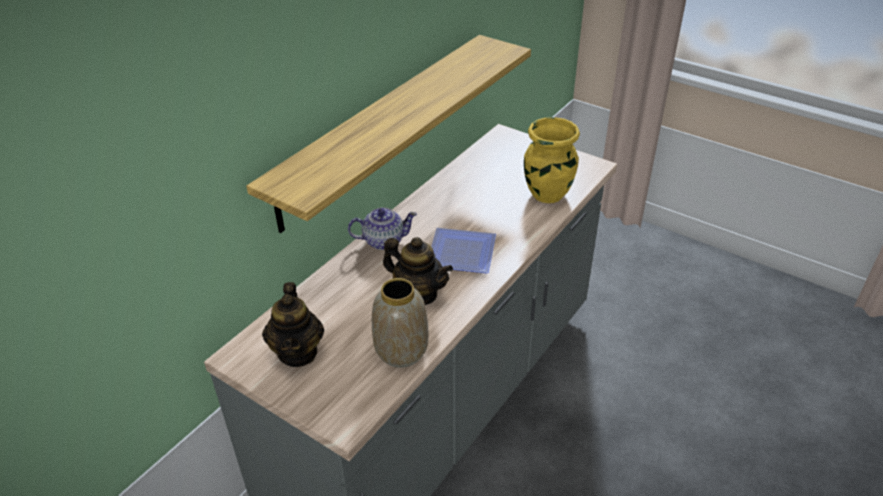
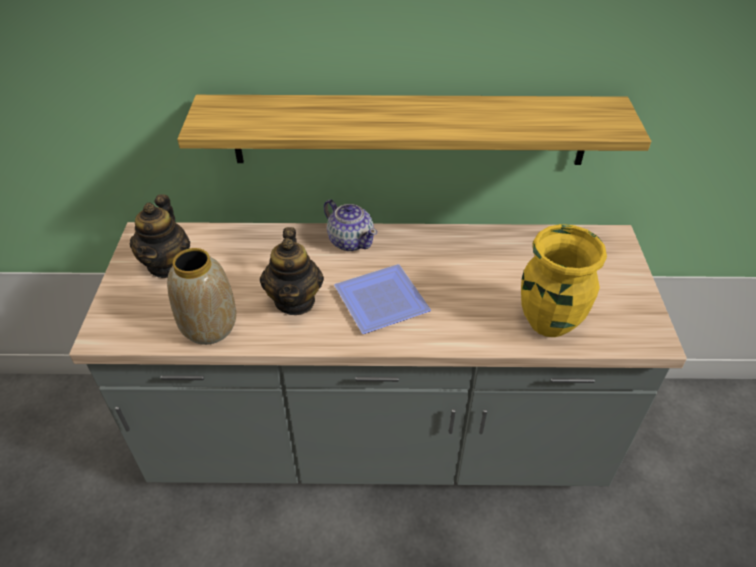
camera: 55 degrees right, 5 degrees up
teapot [262,282,324,367] -> teapot turned 45 degrees counterclockwise [130,194,190,278]

